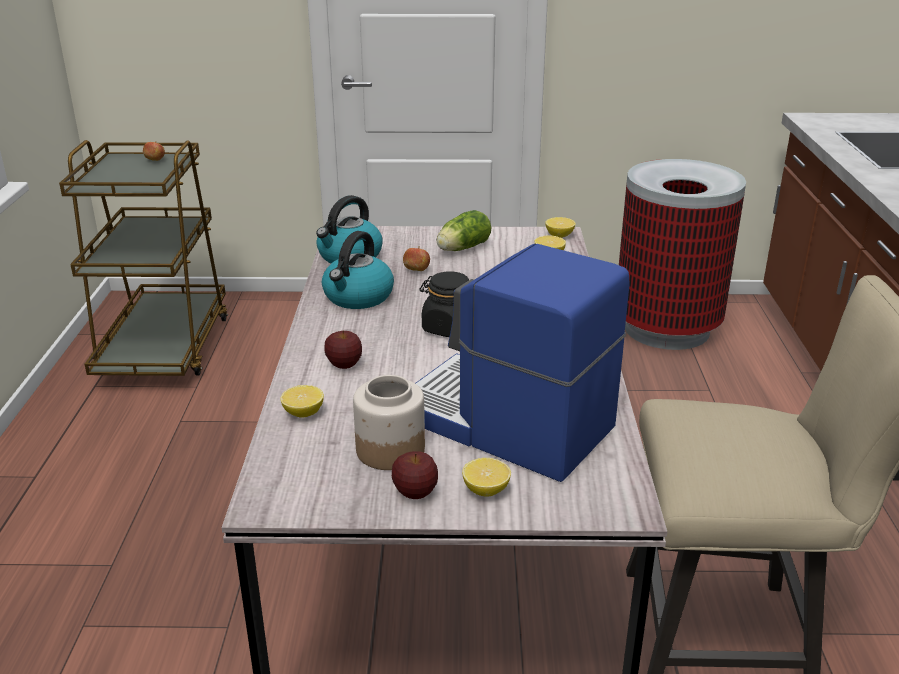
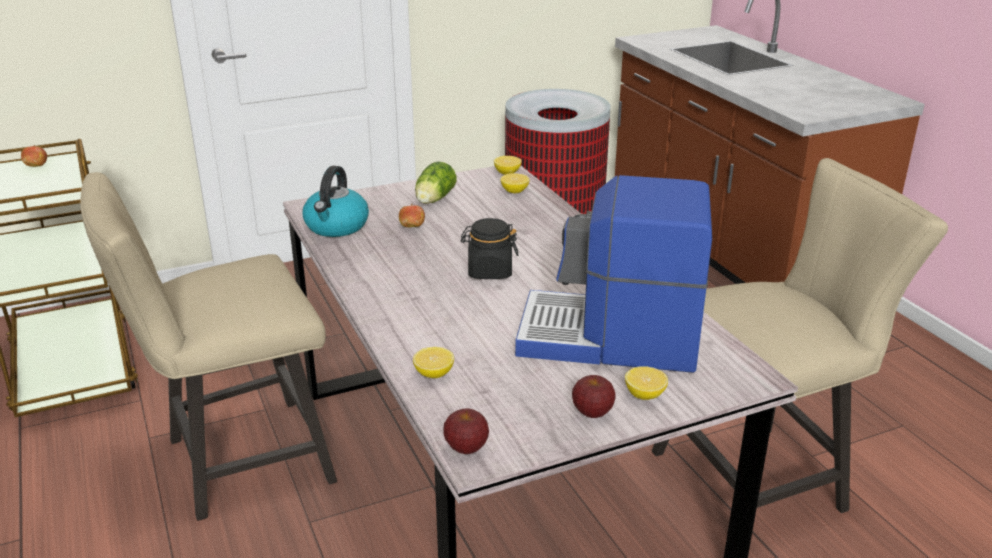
camera: 25 degrees left, 0 degrees up
kettle [322,231,394,309] -> none
apple [324,331,362,369] -> apple moved to [443,408,489,454]
jar [353,375,425,470] -> none
none -> beige chair [80,172,337,521]

